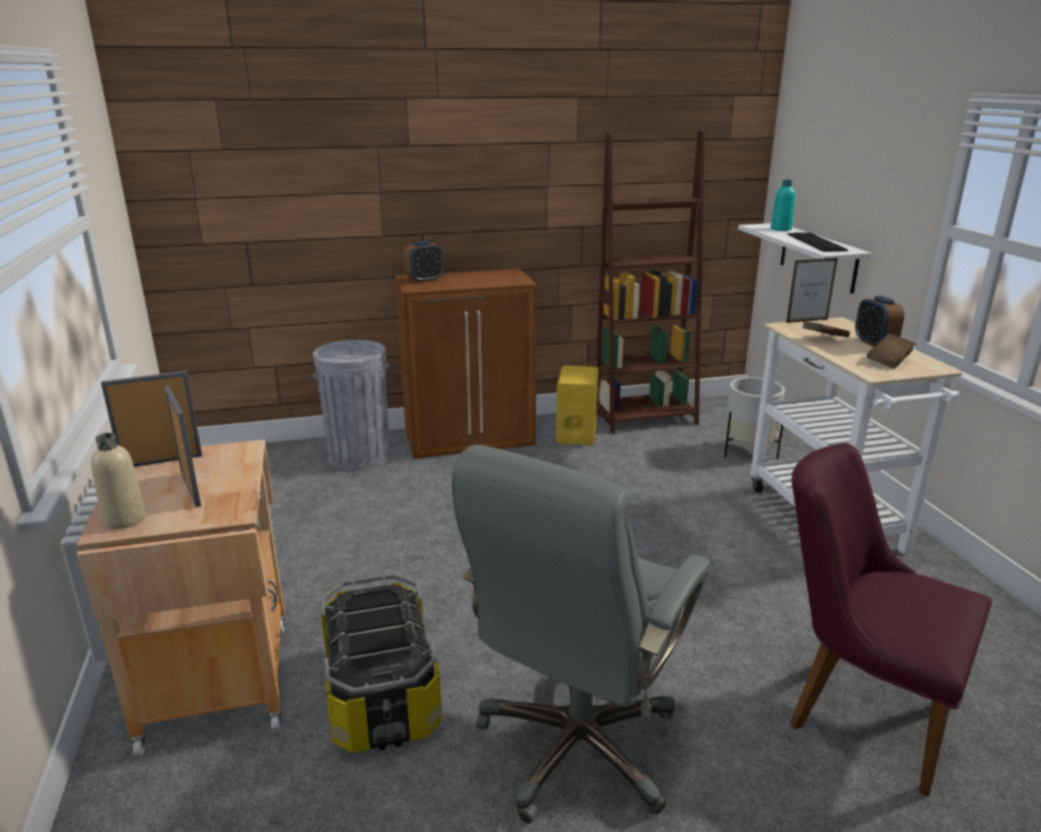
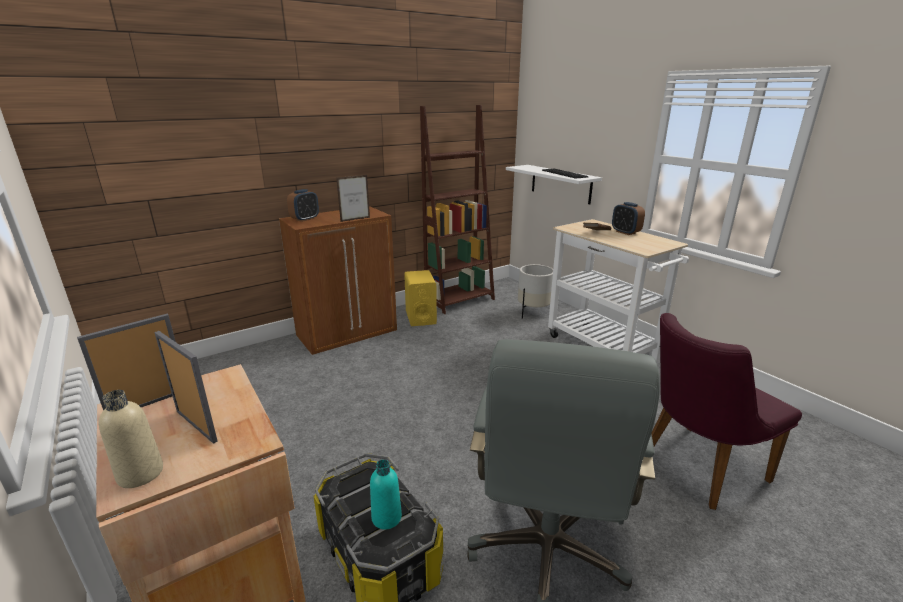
camera: 20 degrees left, 0 degrees up
grey trash can [313,340,390,471] -> none
turquoise bottle [771,180,795,231] -> turquoise bottle moved to [370,459,402,530]
picture frame [786,258,838,323] -> picture frame moved to [336,175,370,222]
purple chair [791,443,992,797] -> purple chair turned 45 degrees counterclockwise [651,313,802,510]
brown book [867,333,916,369] -> none

